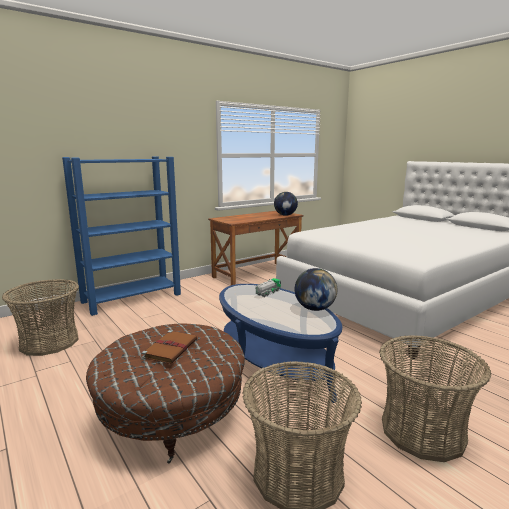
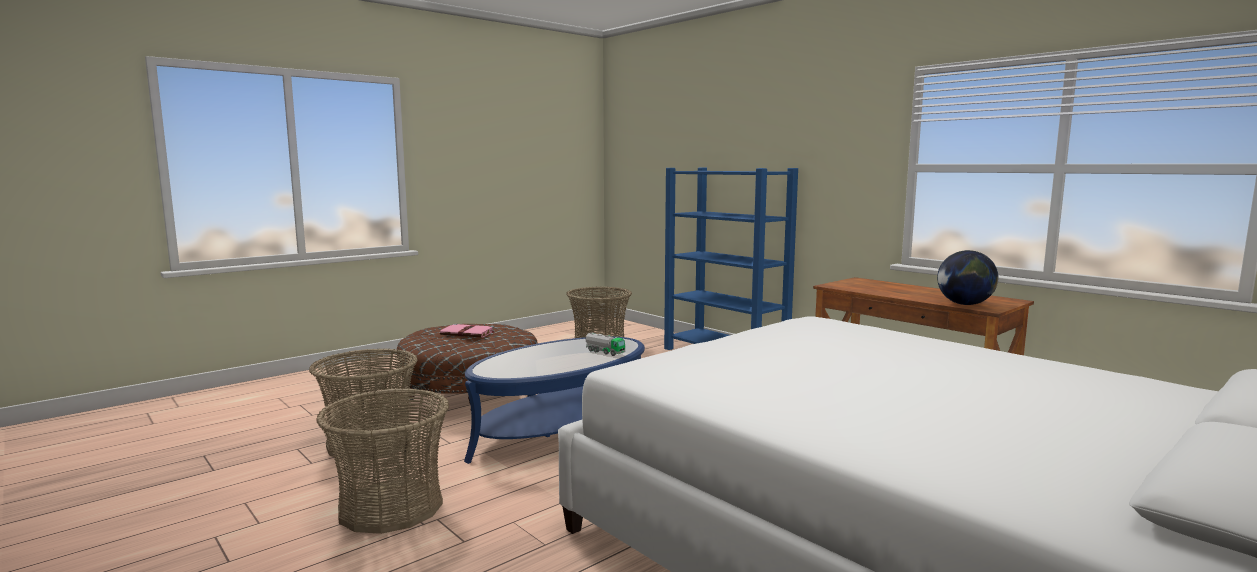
camera: 85 degrees right, 5 degrees down
brown book [142,330,197,364] -> pink book [440,324,495,338]
globe [295,268,337,311] -> none

